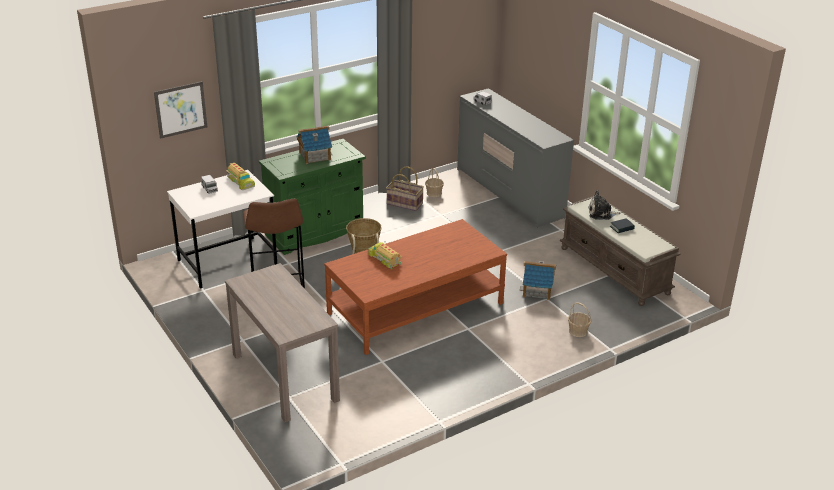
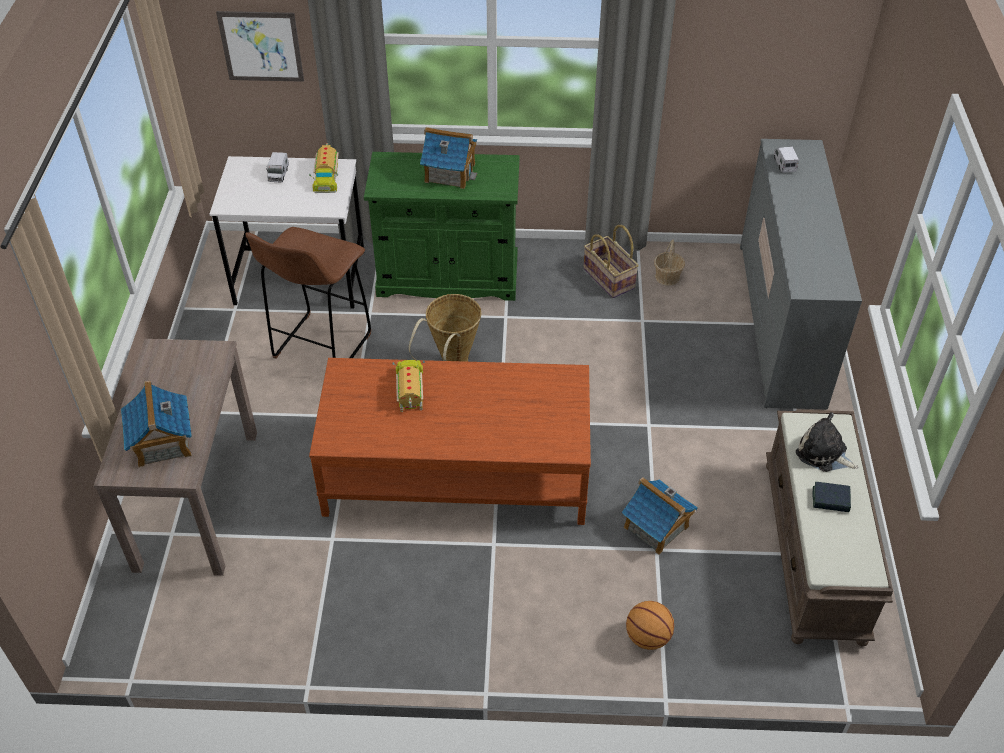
camera: 35 degrees right, 15 degrees up
basket [568,302,591,337] -> basketball [626,601,674,650]
none -> toy house [121,380,192,467]

